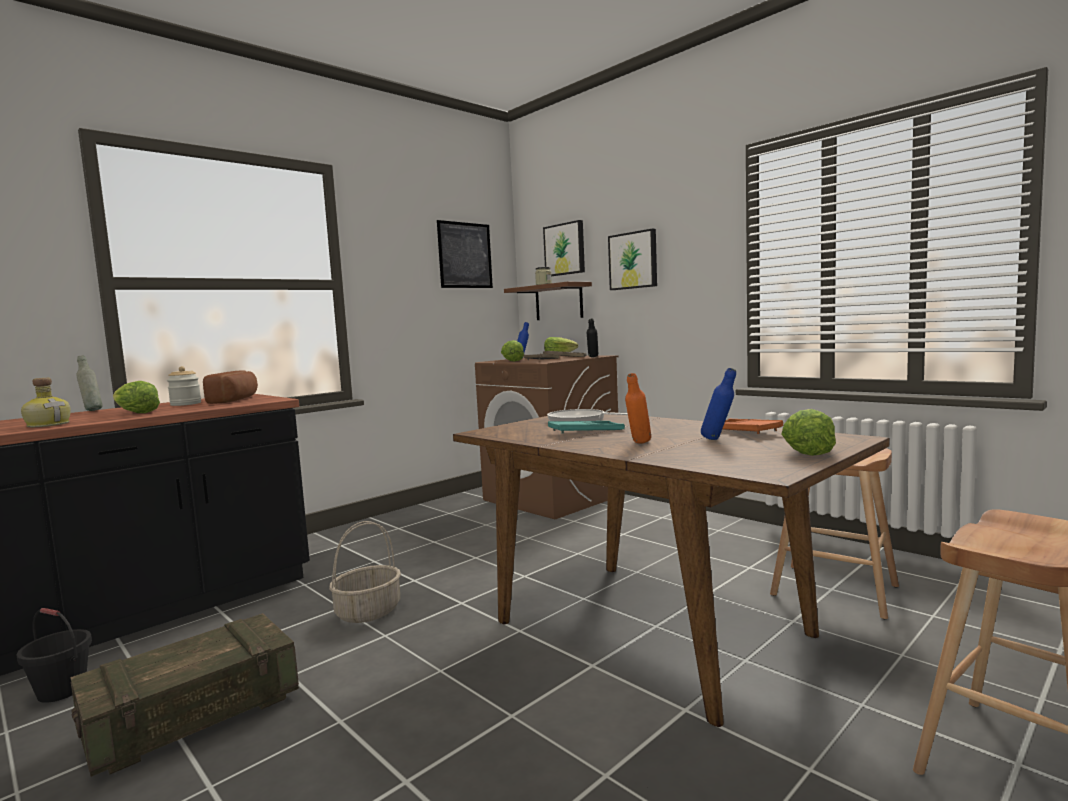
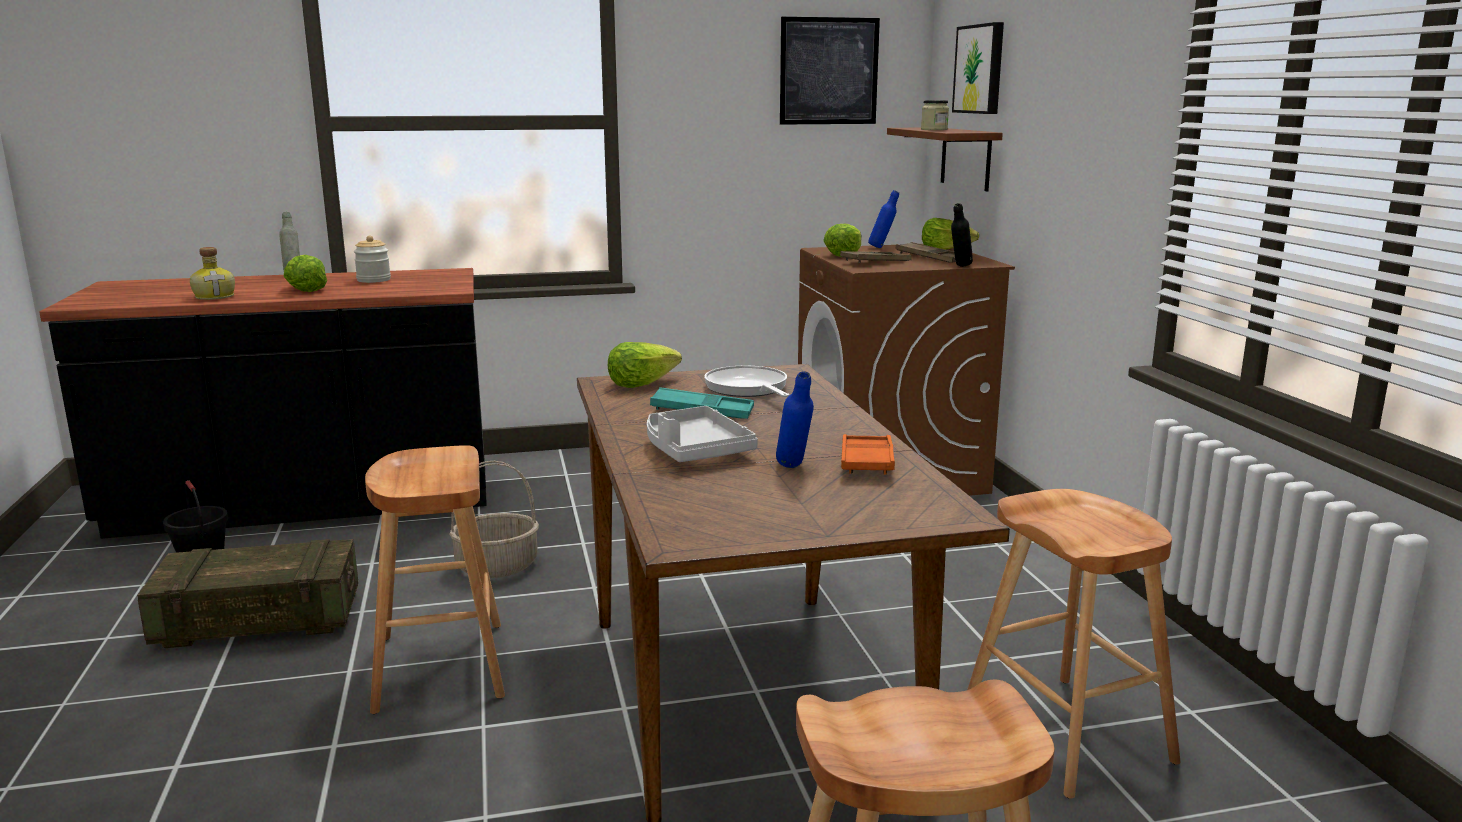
camera: 30 degrees right, 10 degrees up
bread [203,370,258,404] -> none
picture [608,229,657,290] -> none
orange bottle [625,373,651,444] -> grey tray [647,406,758,462]
lettuce [781,409,836,456] -> lettuce moved to [608,342,682,388]
none -> brown stool [365,445,505,714]

